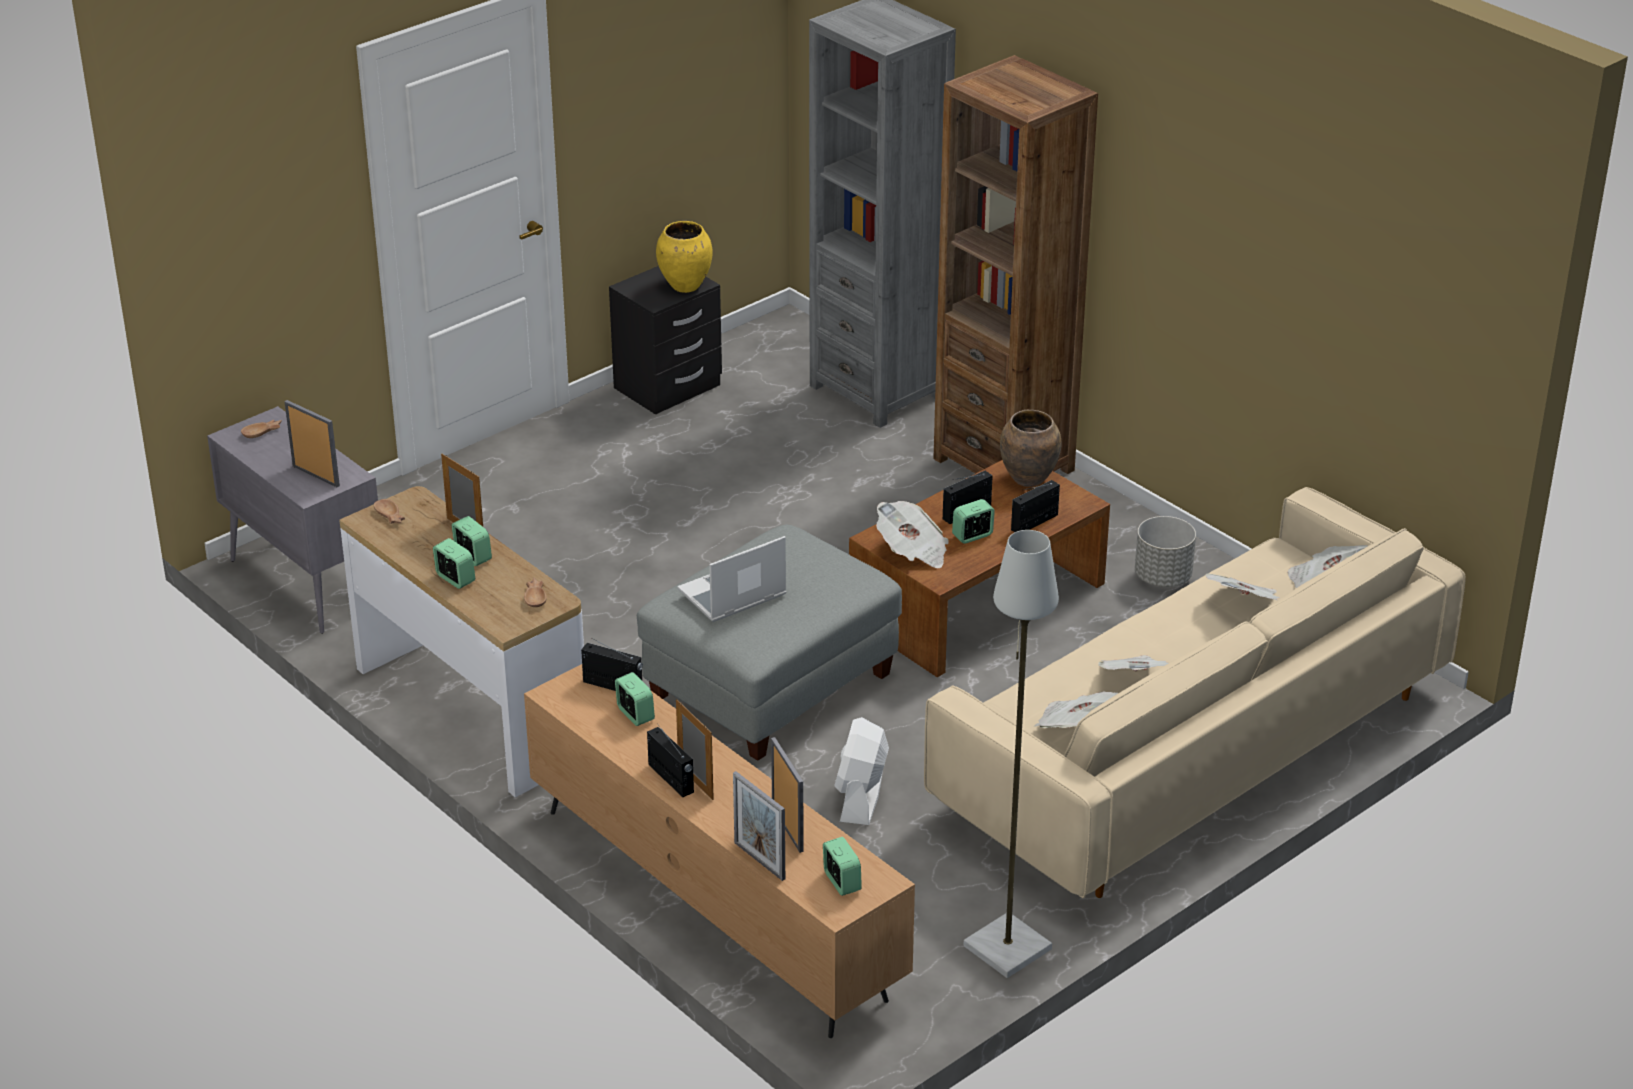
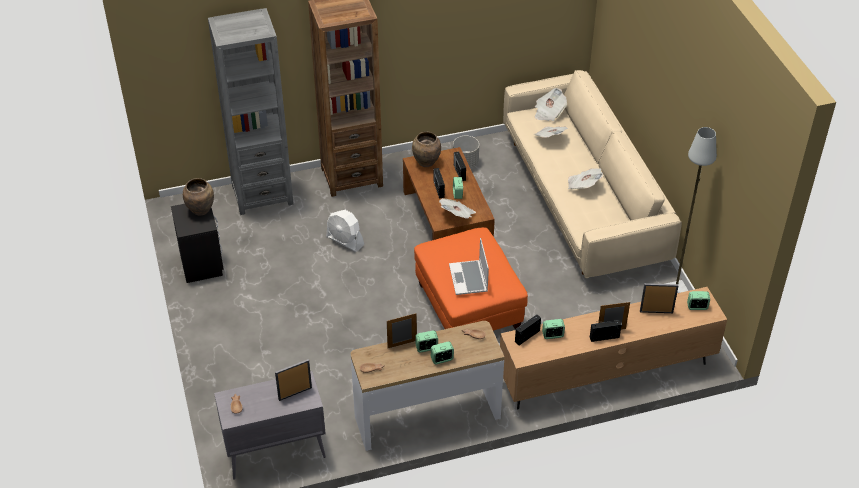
camera: 65 degrees left, 10 degrees up
grey ottoman [637,524,902,761] -> orange ottoman [414,227,528,331]
yellow vase [656,221,713,293] -> brown vase [183,178,214,216]
picture frame [733,771,785,881] -> none
white fan [834,717,889,825] -> white fan moved to [326,210,364,252]
newspaper [1034,692,1118,728] -> none

